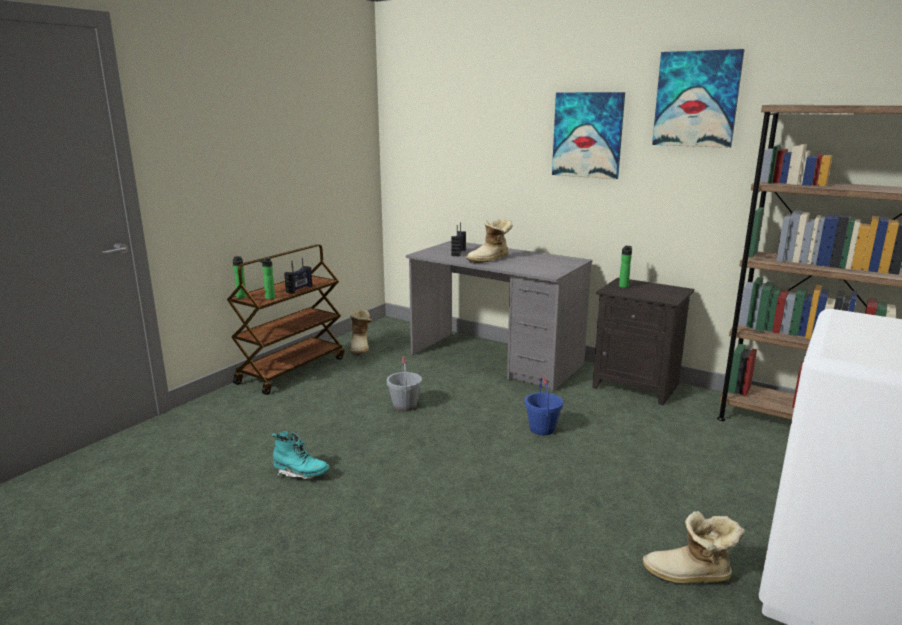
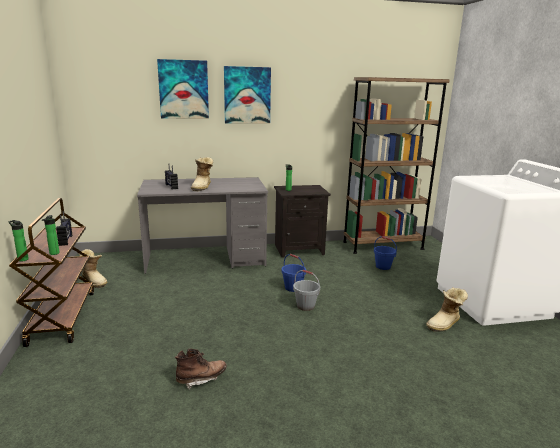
camera: 45 degrees left, 0 degrees up
turquoise boot [272,431,330,480] -> brown boot [175,349,227,390]
grey bucket [387,357,422,411] -> grey bucket moved to [293,270,320,311]
picture [652,49,745,148] -> picture moved to [157,59,209,119]
none -> blue bucket [374,236,397,270]

